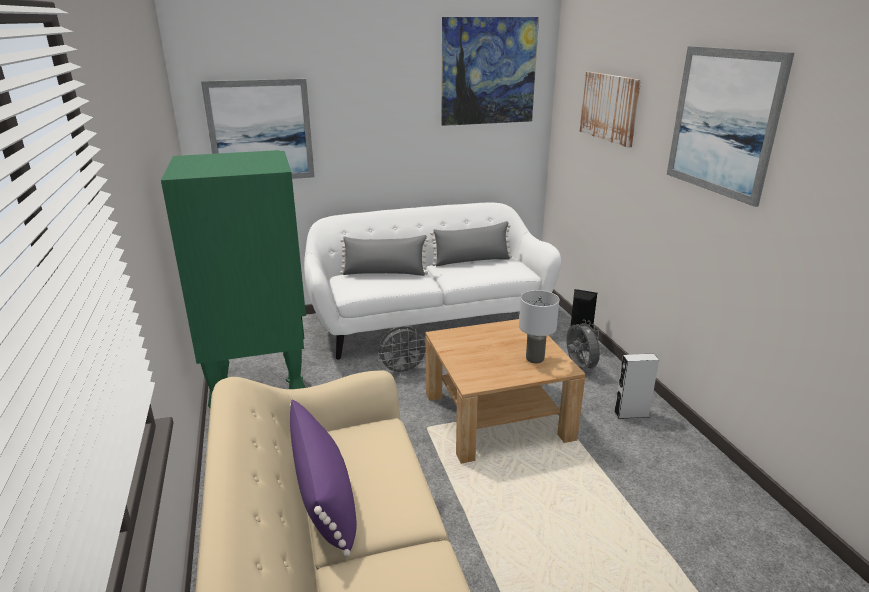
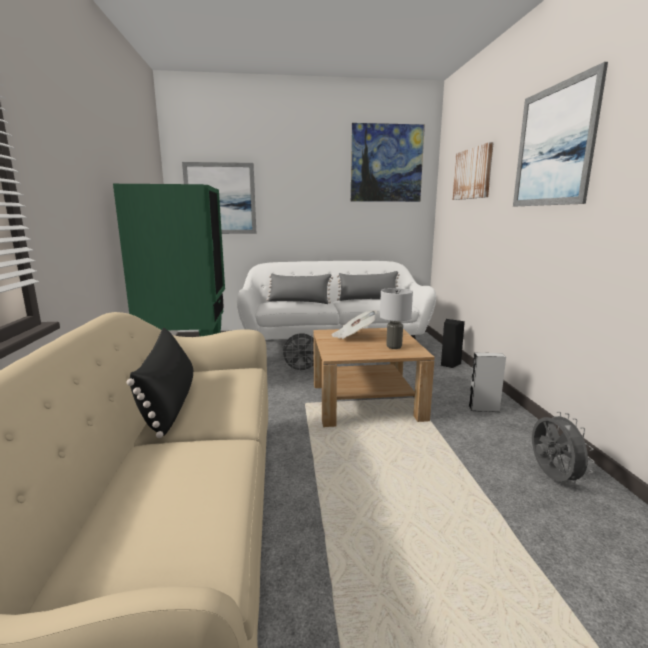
camera: 10 degrees right, 10 degrees down
purple pillow [290,400,357,557] -> black pillow [127,328,193,438]
grey fan [566,320,604,372] -> grey fan moved to [532,412,595,485]
none -> newspaper [331,311,378,339]

